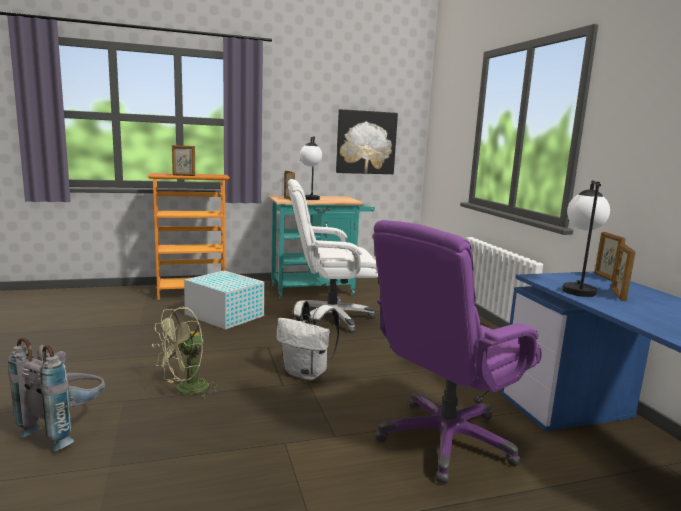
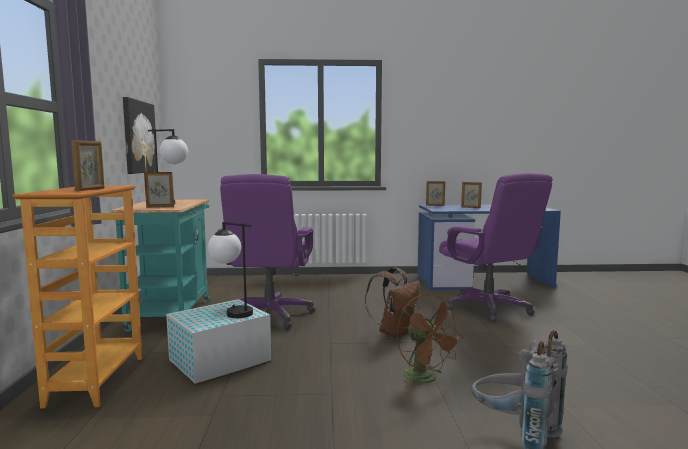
camera: 75 degrees left, 5 degrees down
green fan [152,307,220,398] -> brown fan [397,294,464,389]
white backpack [276,300,339,380] -> brown backpack [365,267,420,338]
white office chair [287,179,378,333] -> purple office chair [218,174,315,328]
table lamp [562,180,610,297] -> table lamp moved to [208,222,253,318]

